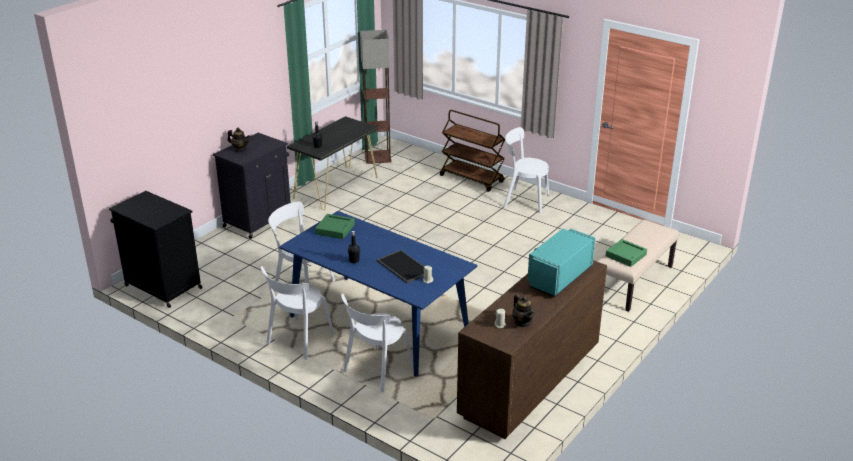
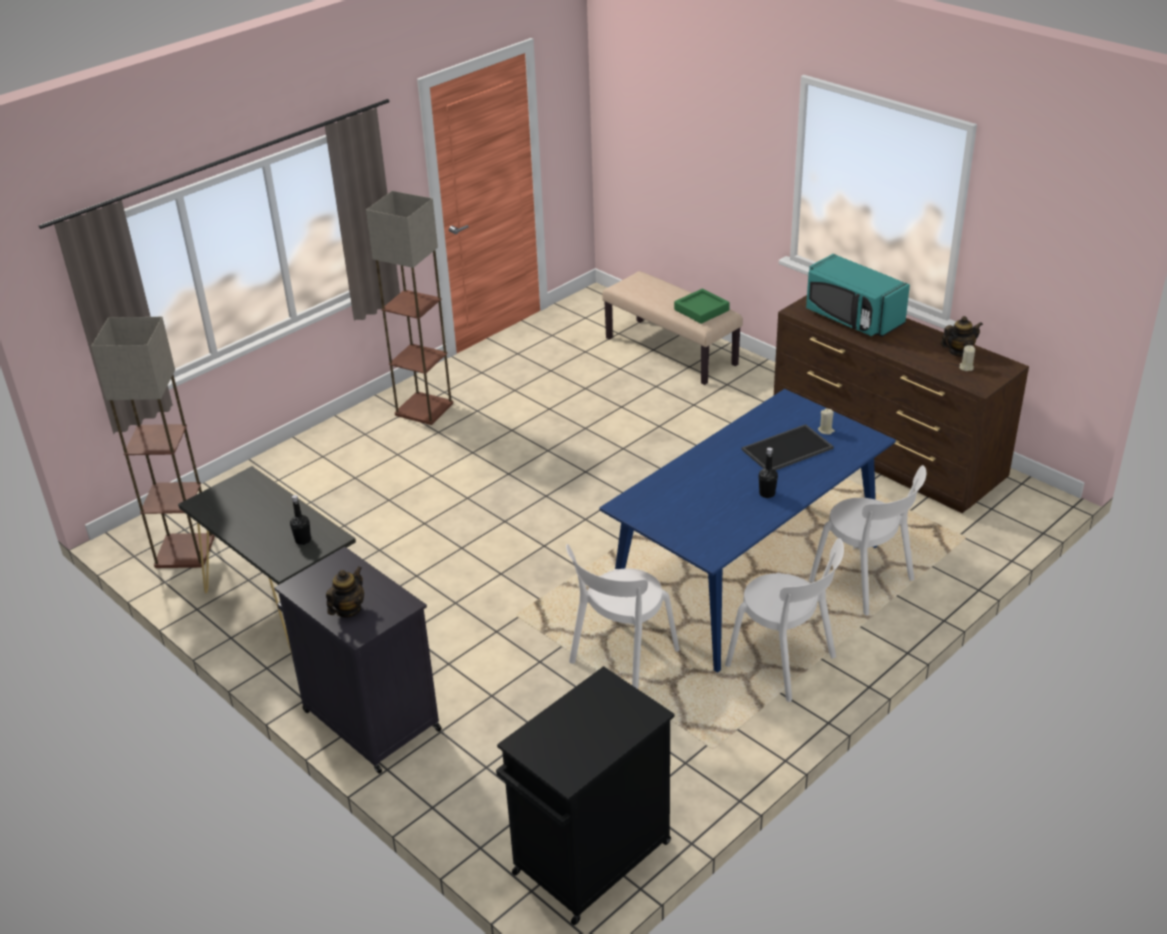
camera: 80 degrees left, 5 degrees up
green tray [315,214,355,239] -> none
brown cart [440,110,505,192] -> none
white chair [503,127,549,213] -> floor lamp [366,191,453,425]

